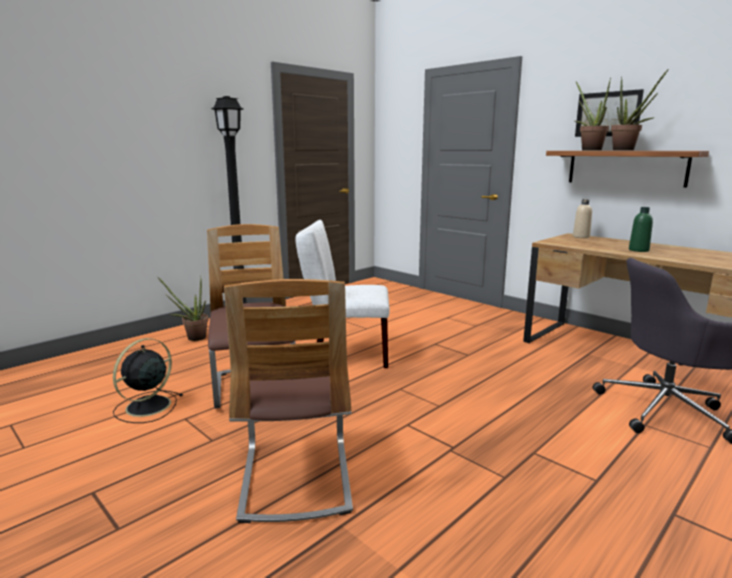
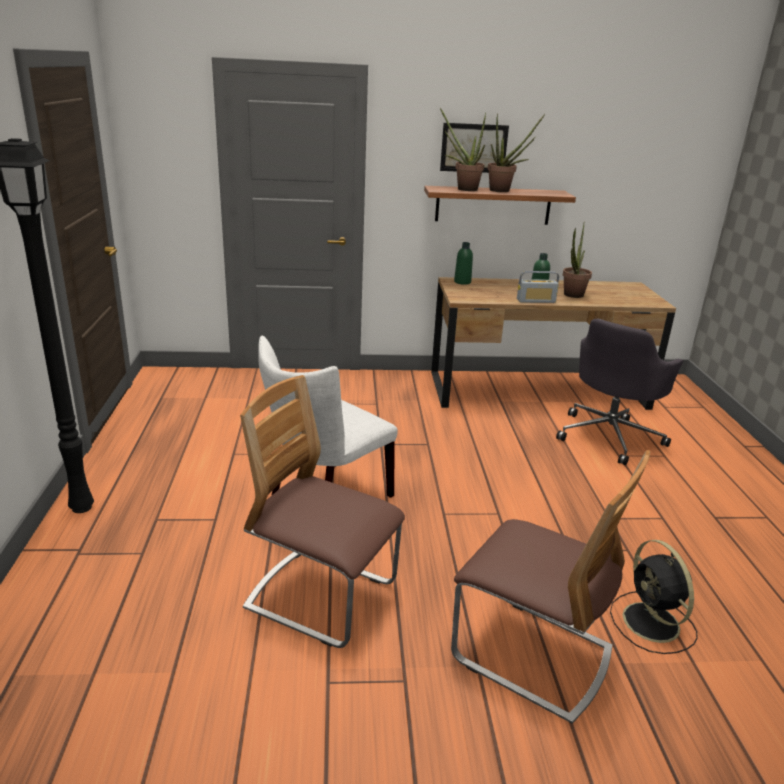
camera: 50 degrees left, 10 degrees up
black fan [113,338,183,423] -> black fan moved to [610,540,698,654]
potted plant [158,276,209,341] -> potted plant moved to [563,222,592,298]
beige bottle [573,199,592,238] -> green bottle [454,242,473,285]
none -> radio [517,271,559,303]

